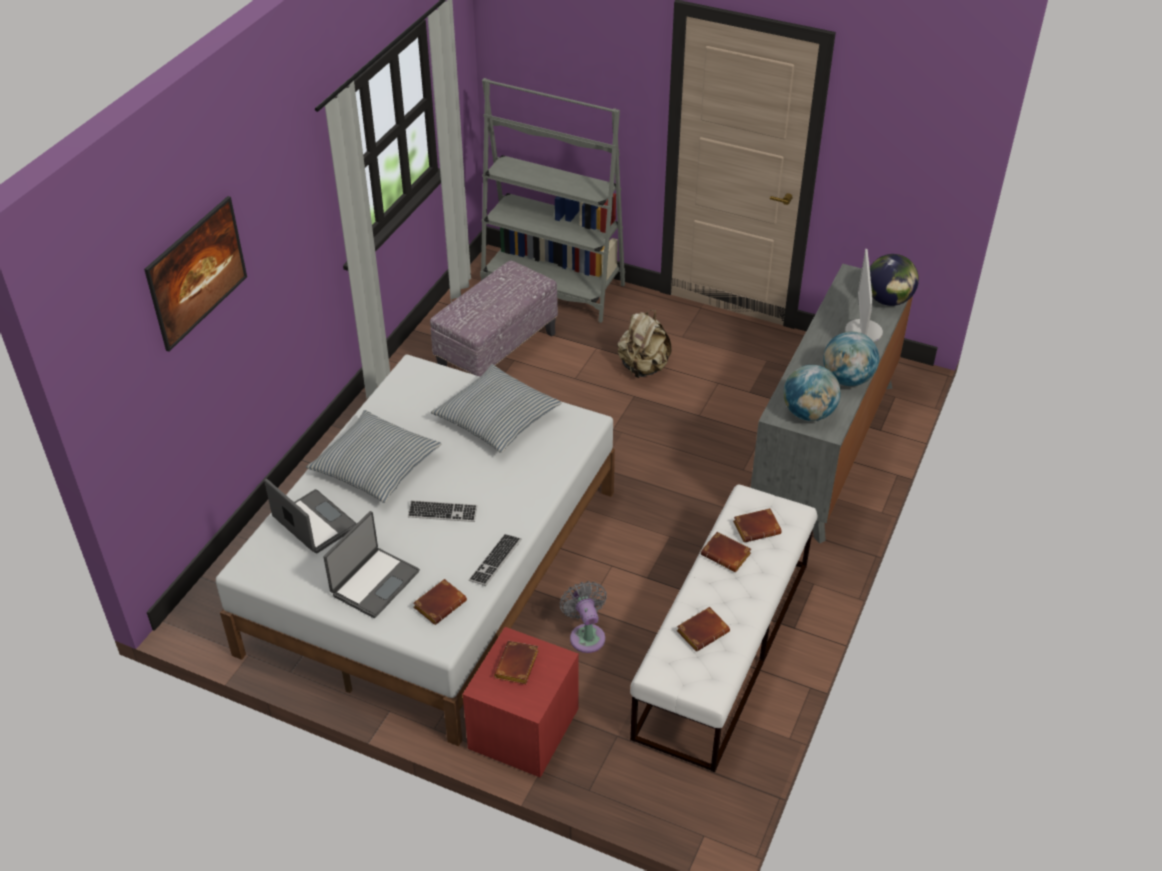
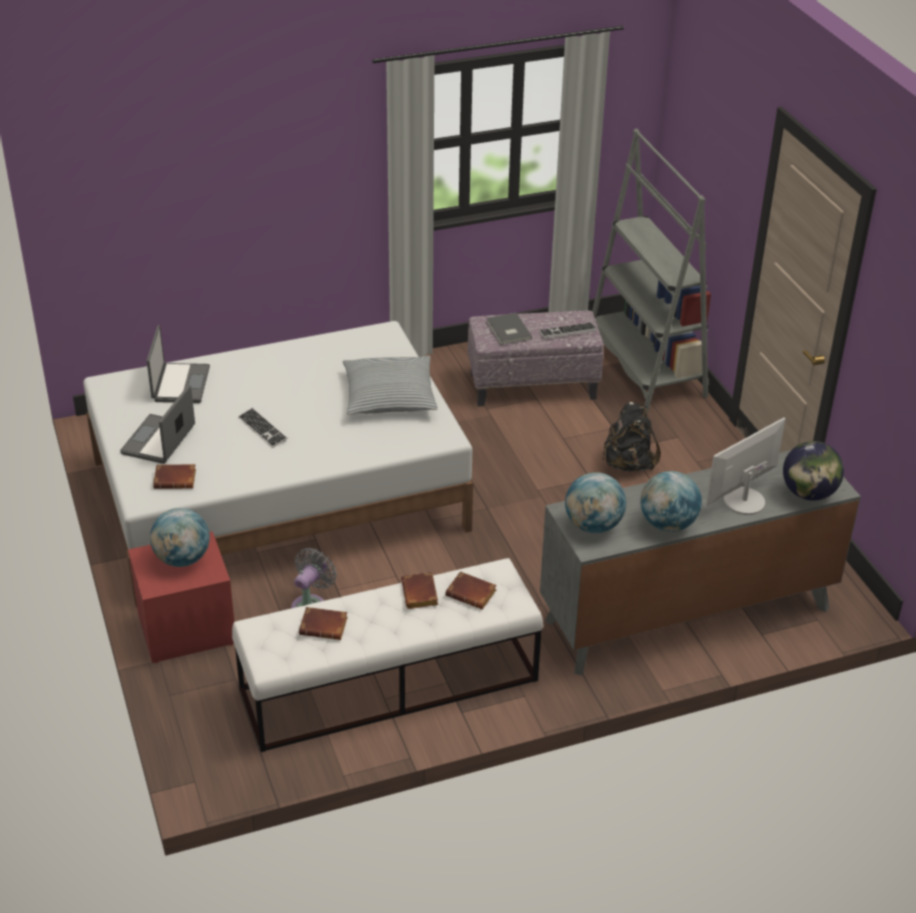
camera: 45 degrees right, 5 degrees down
picture [144,196,247,352] -> none
pillow [306,410,441,503] -> none
laptop [324,511,420,618] -> laptop turned 120 degrees clockwise [120,385,195,464]
keyboard [468,534,522,586] -> keyboard moved to [539,323,597,339]
brown book [494,641,539,684] -> globe [150,508,210,567]
beige backpack [617,310,672,378] -> black backpack [602,402,661,471]
none -> grey book [486,313,532,345]

